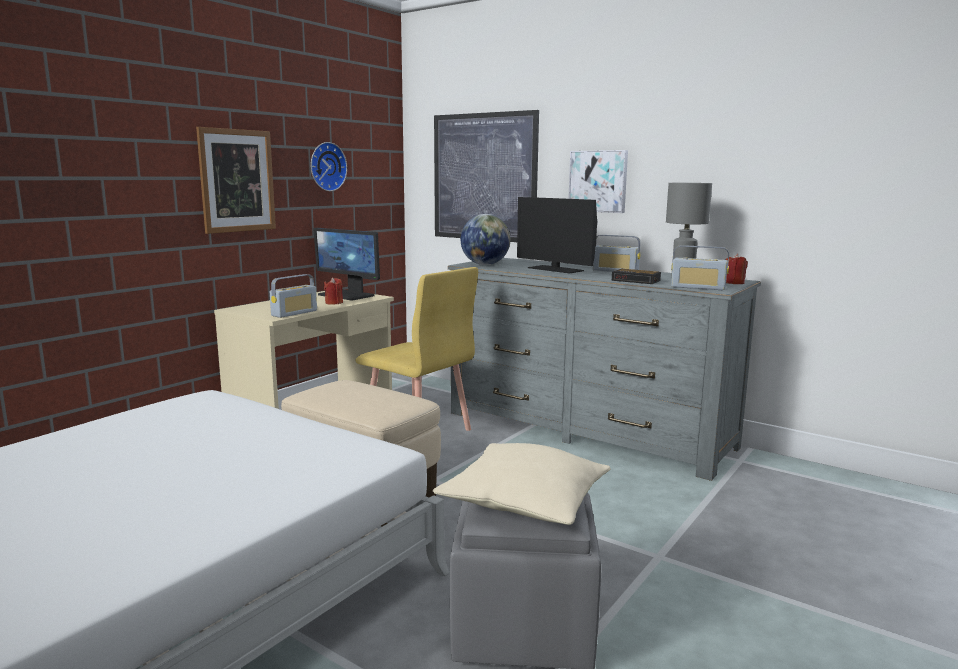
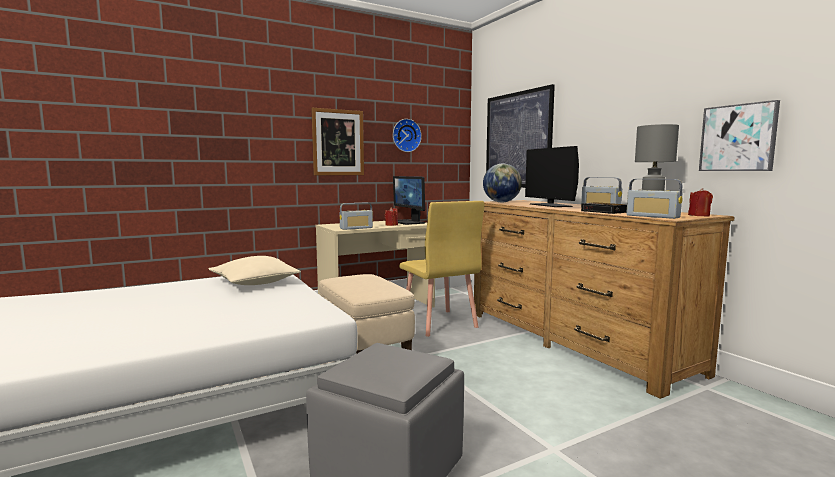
camera: 25 degrees right, 5 degrees down
beige pillow [433,443,611,525] -> beige pillow moved to [209,256,301,285]
grey dresser [448,258,761,481] -> brown dresser [474,200,734,399]
picture [568,150,628,213] -> picture moved to [699,100,780,171]

